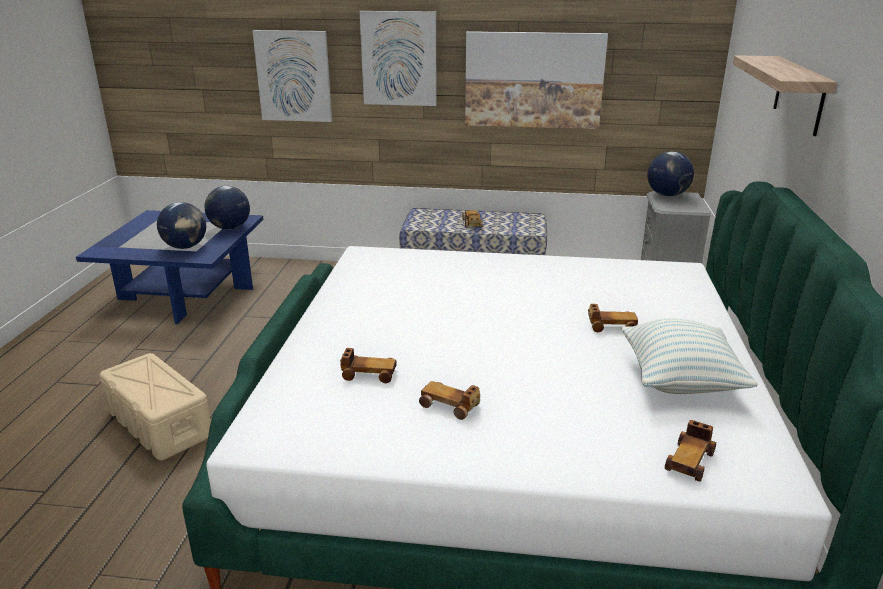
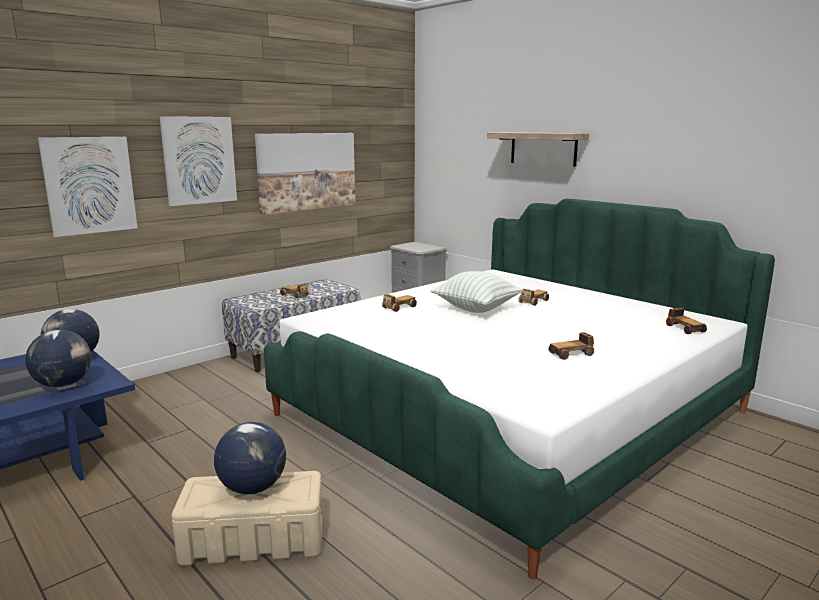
camera: 50 degrees left, 10 degrees down
toy car [340,348,397,383] -> toy car moved to [382,294,417,312]
pillow [622,318,758,394] -> pillow moved to [431,271,523,313]
globe [647,151,694,196] -> globe moved to [214,422,286,494]

